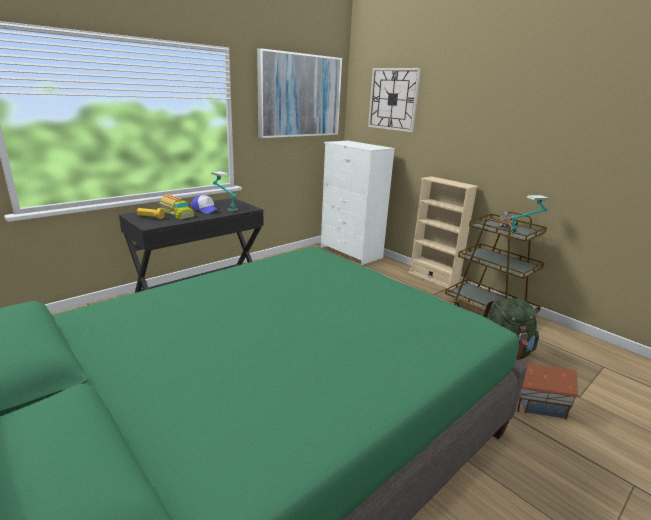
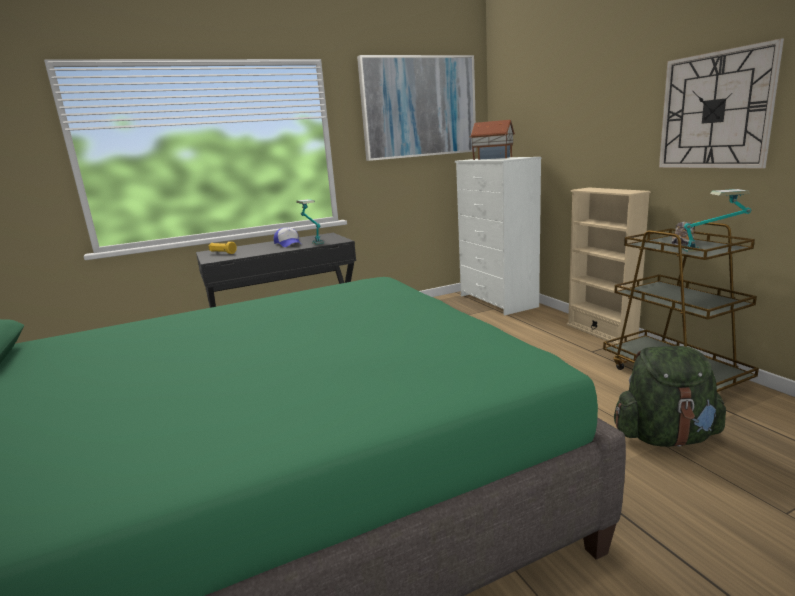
camera: 20 degrees right, 5 degrees down
toy truck [159,194,194,219] -> none
wall clock [368,68,421,132] -> wall clock moved to [659,39,784,169]
toy house [517,363,579,420] -> toy house moved to [470,120,515,160]

